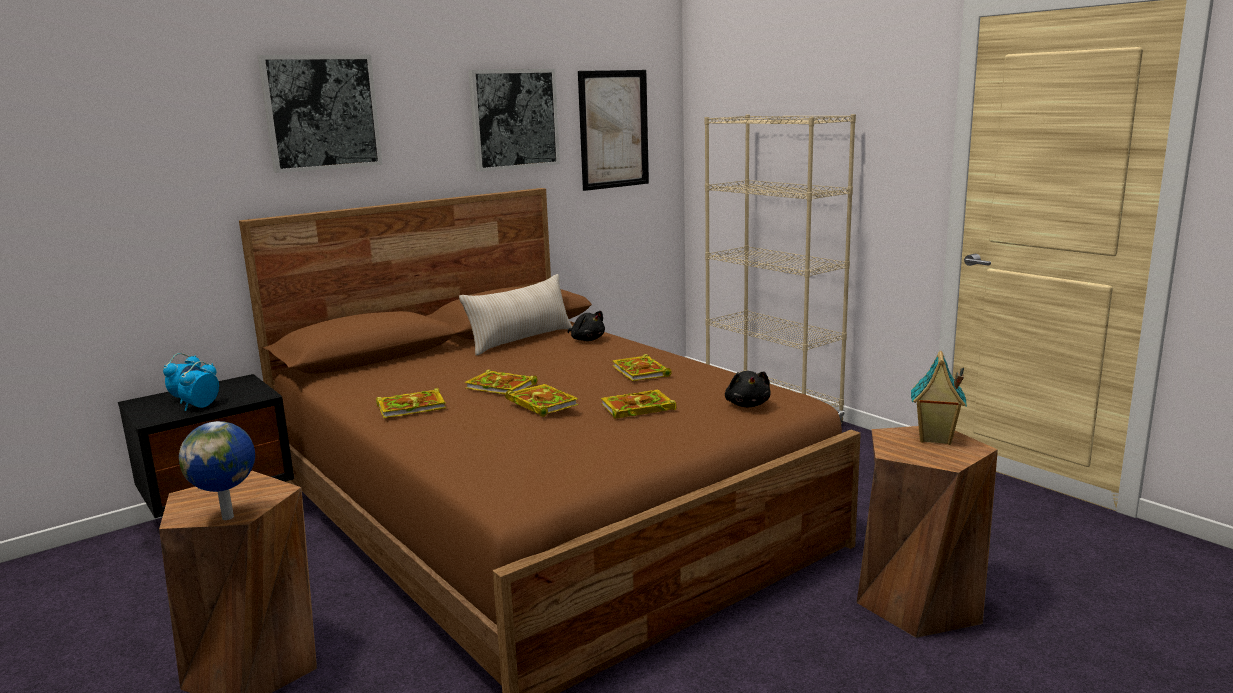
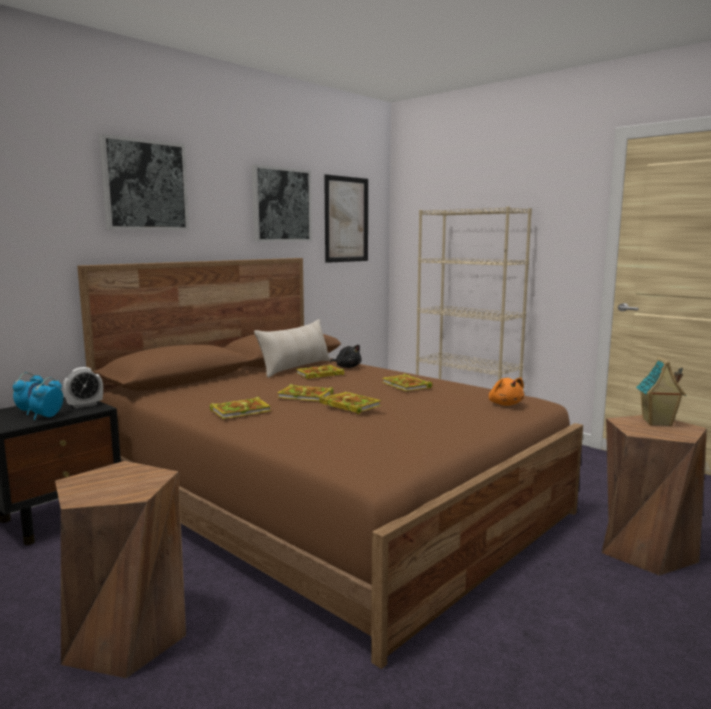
camera: 10 degrees left, 5 degrees down
globe [179,421,255,520] -> none
book [601,389,677,419] -> book moved to [296,365,344,379]
black plush toy [725,371,770,407] -> orange plush toy [489,378,524,406]
none -> alarm clock [63,367,103,408]

